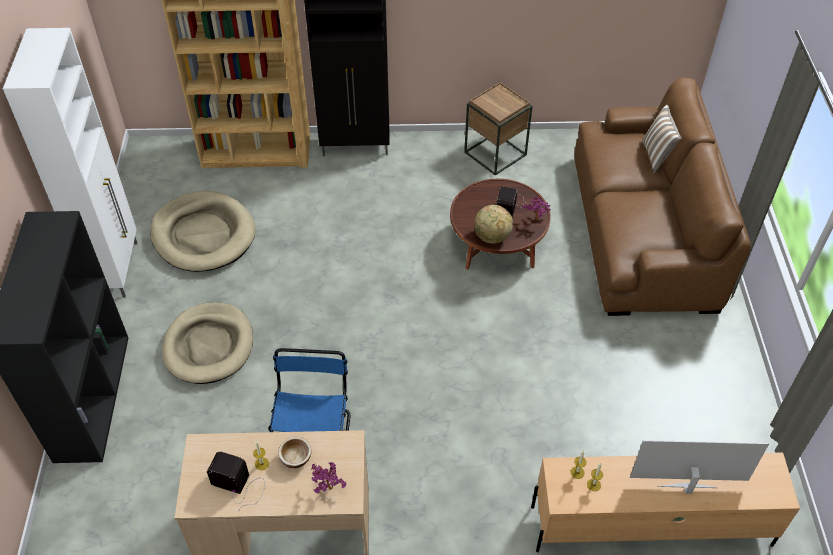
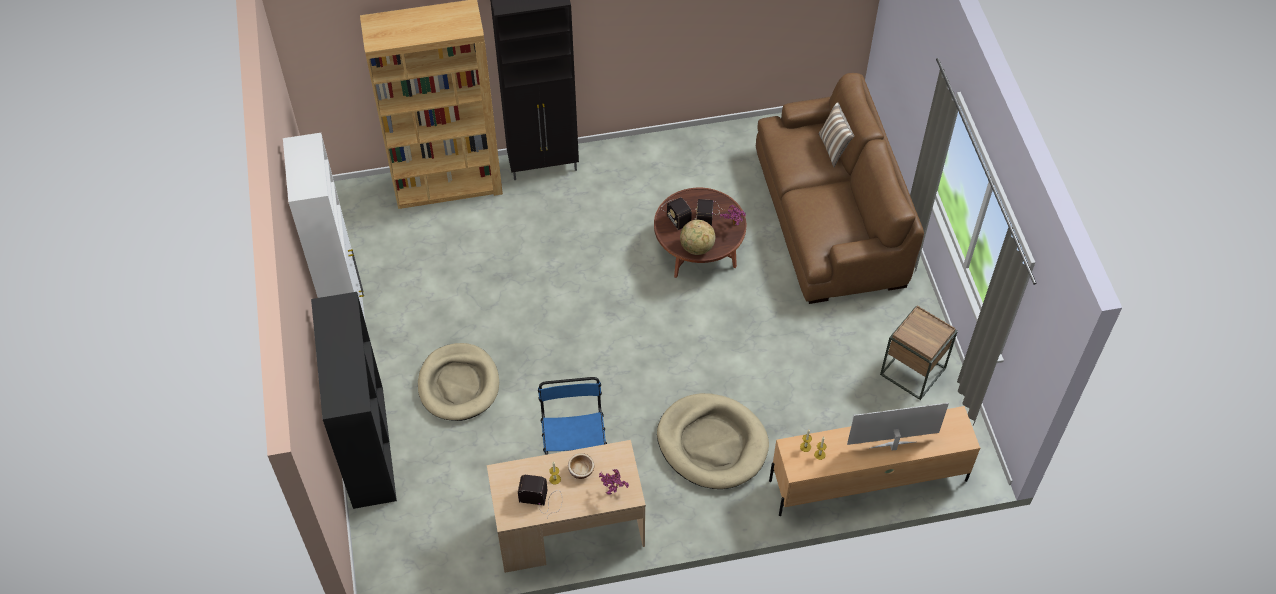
camera: 10 degrees left, 5 degrees up
beige dog bed [150,191,255,272] -> beige dog bed moved to [657,393,769,489]
brown side table [464,82,533,175] -> brown side table moved to [880,305,958,400]
none -> radio [661,197,692,230]

